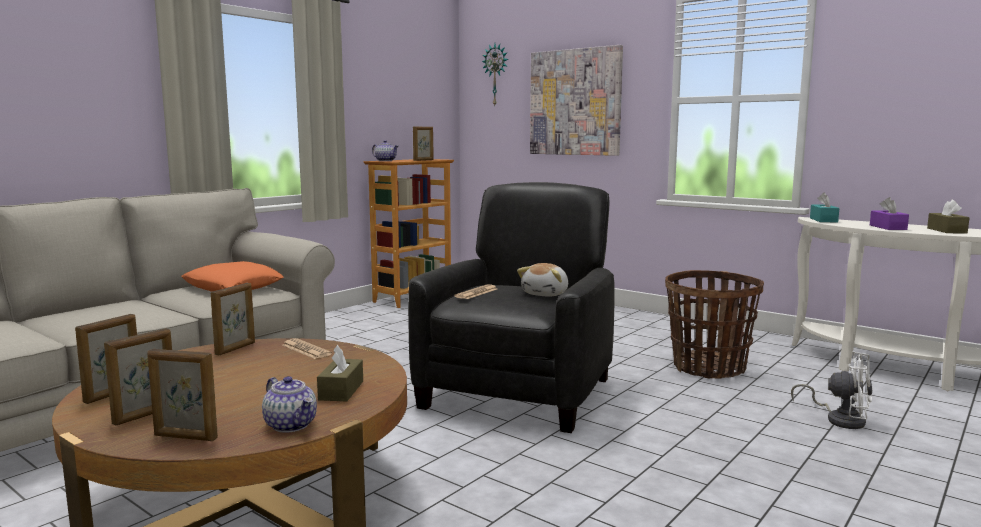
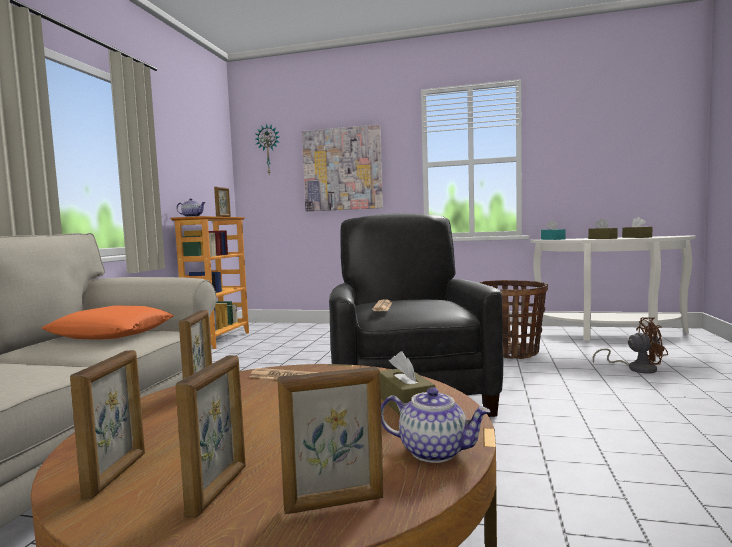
camera: 25 degrees left, 5 degrees down
plush toy [517,263,568,297] -> none
white fan [791,351,873,429] -> brown fan [593,317,668,374]
purple tissue box [870,197,909,230] -> brown tissue box [588,218,618,239]

